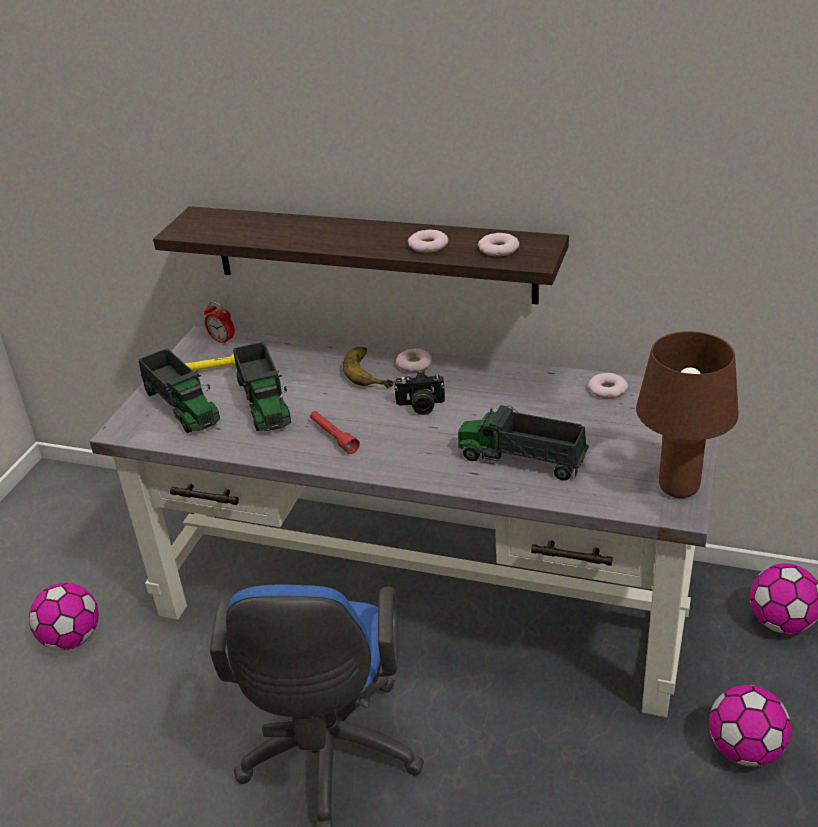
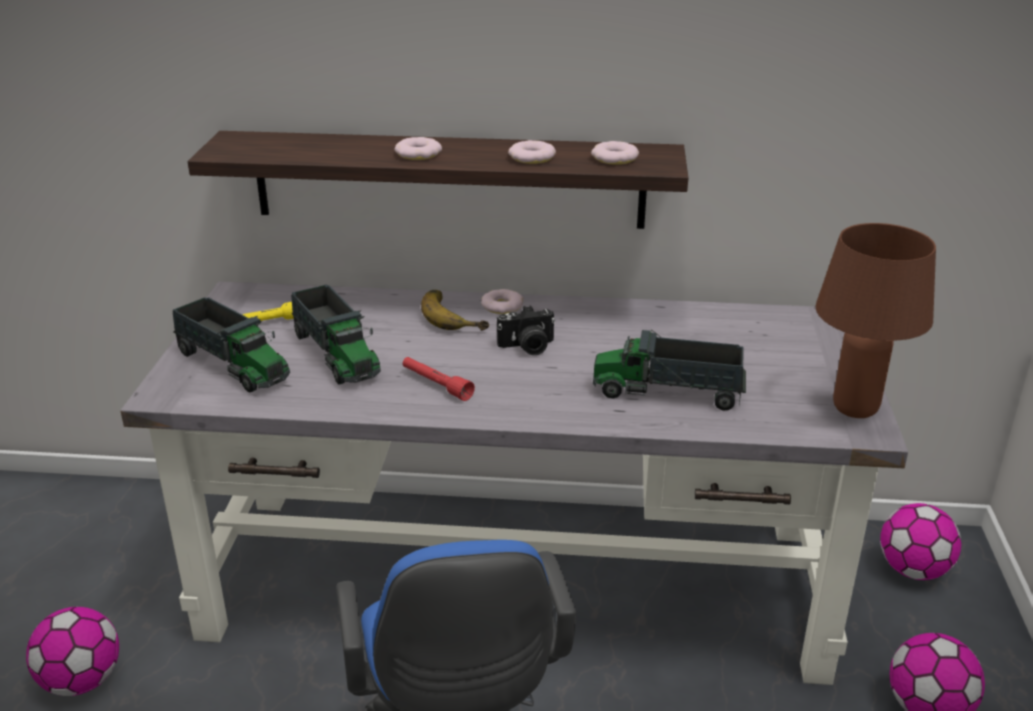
camera: 15 degrees left, 5 degrees down
alarm clock [204,301,235,345] -> none
donut [588,373,628,398] -> donut moved to [395,137,442,160]

